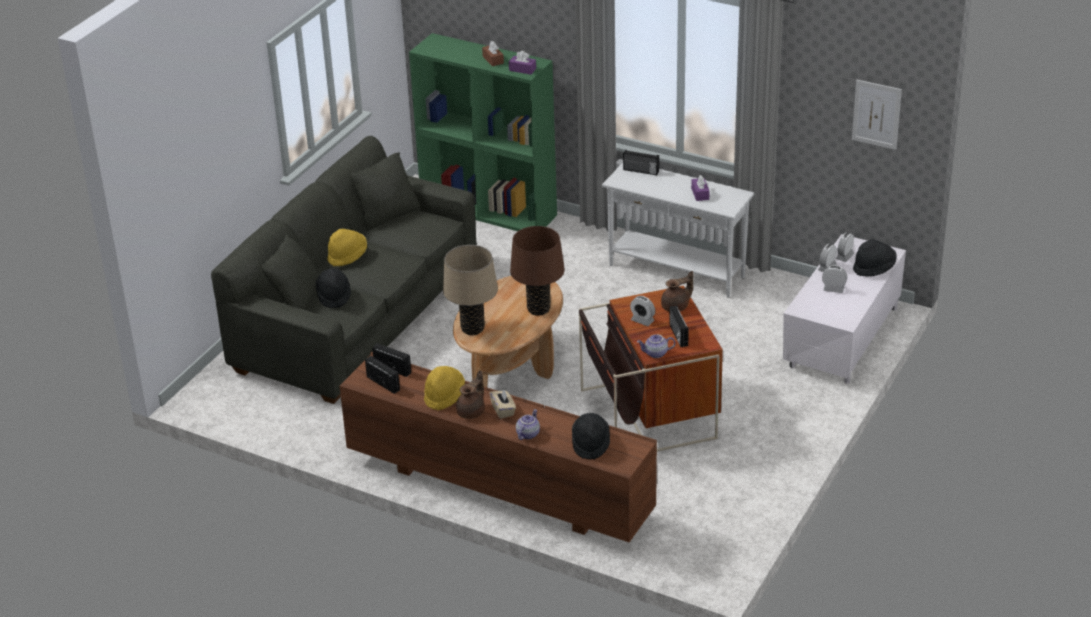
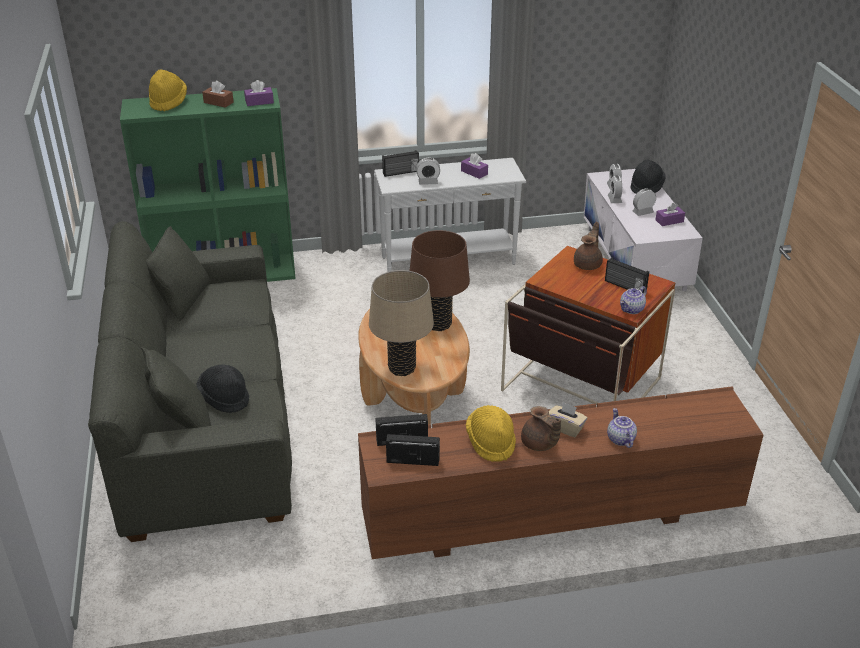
camera: 40 degrees left, 0 degrees up
yellow hat [328,229,367,266] -> yellow hat moved to [149,69,187,111]
brown teapot [456,370,485,419] -> brown teapot turned 150 degrees clockwise [521,406,561,451]
black hat [572,413,610,460] -> none
alarm clock [630,296,655,326] -> alarm clock moved to [416,158,440,185]
picture [852,80,902,150] -> none
none -> purple tissue box [655,203,685,226]

